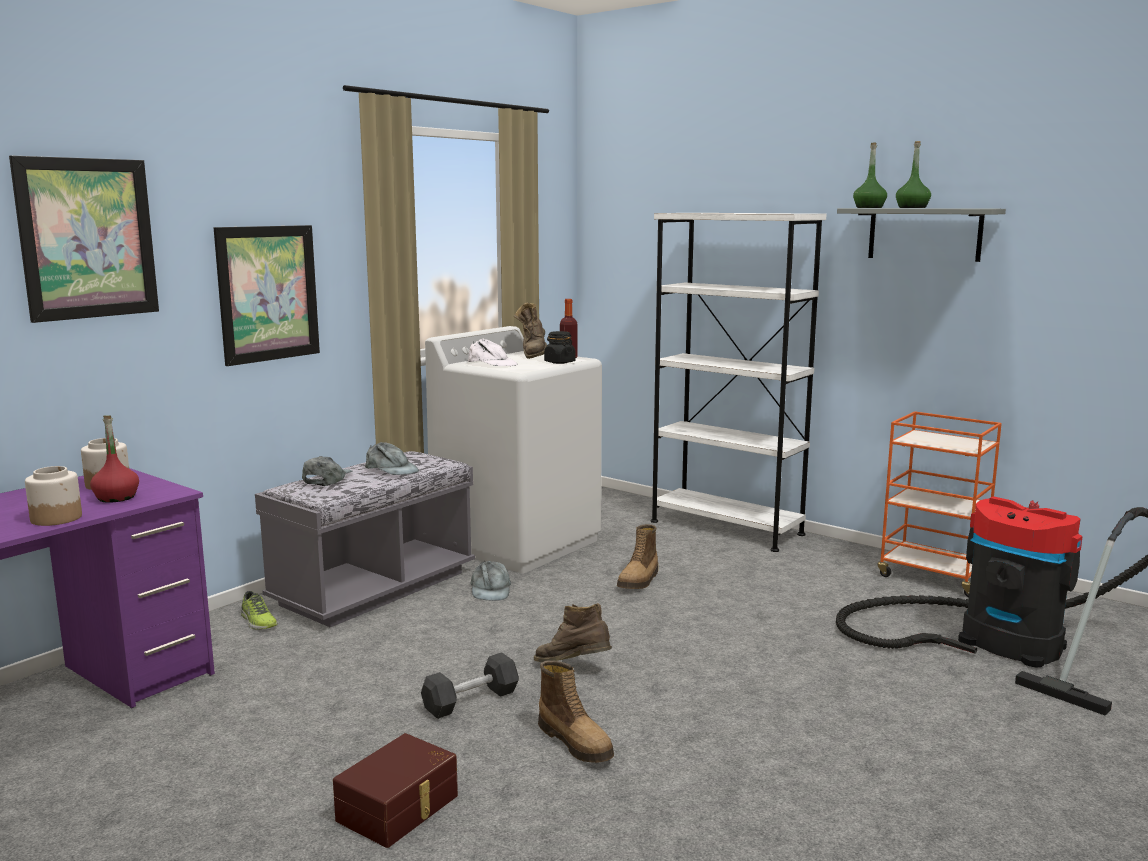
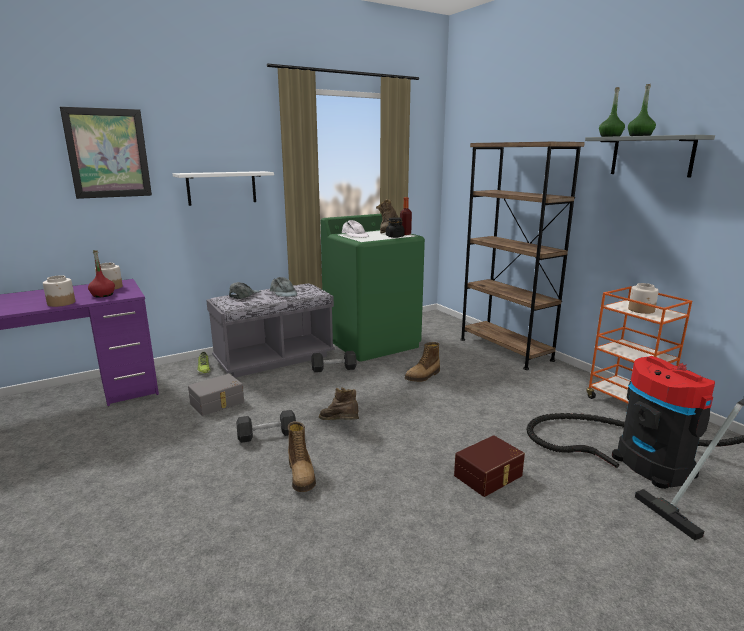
camera: 20 degrees right, 5 degrees up
picture [214,225,320,366] -> white shelf [173,171,274,206]
brown storage box [333,733,458,848] -> brown storage box moved to [454,435,525,497]
white washing machine [425,326,602,573] -> green washing machine [321,214,425,362]
grey cap [470,561,511,601] -> black dumbbell [311,351,357,372]
white bookcase [650,213,827,552] -> brown bookcase [460,142,585,370]
none -> grey storage box [188,374,244,416]
none -> jar [628,283,659,314]

